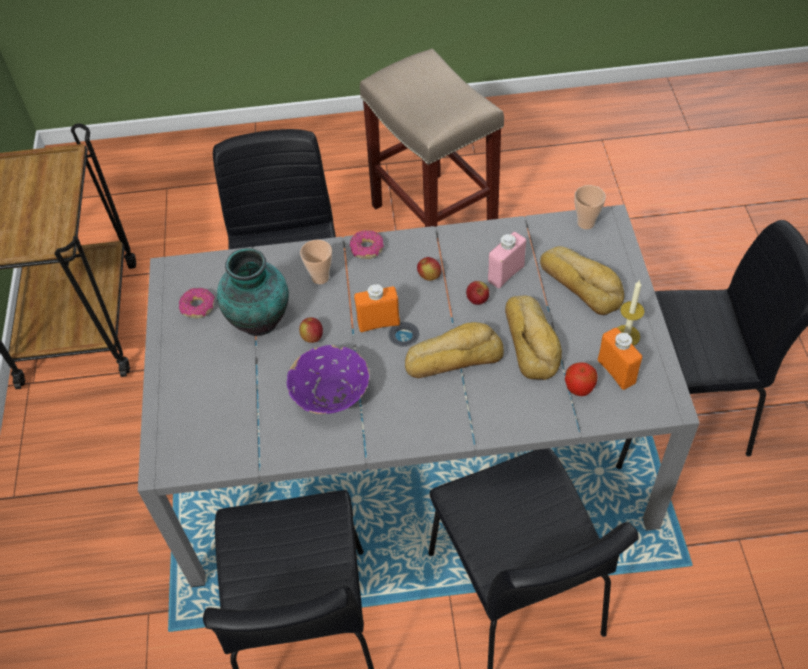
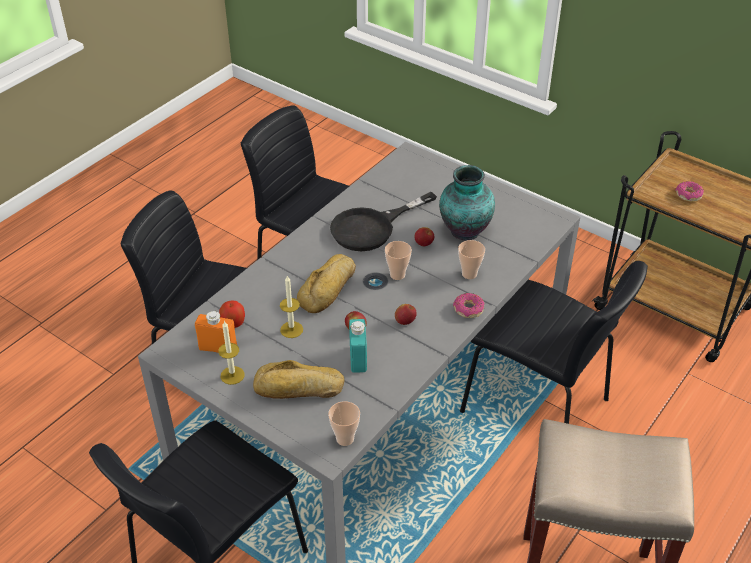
camera: 130 degrees right, 10 degrees down
donut [179,288,215,318] -> donut moved to [675,181,704,202]
purple bowl [287,345,369,414] -> black frying pan [330,192,437,251]
orange bottle [354,283,400,332] -> cup [385,241,412,280]
pink bottle [488,232,526,288] -> turquoise bottle [349,319,367,373]
bread [505,296,562,380] -> candle [280,276,303,338]

